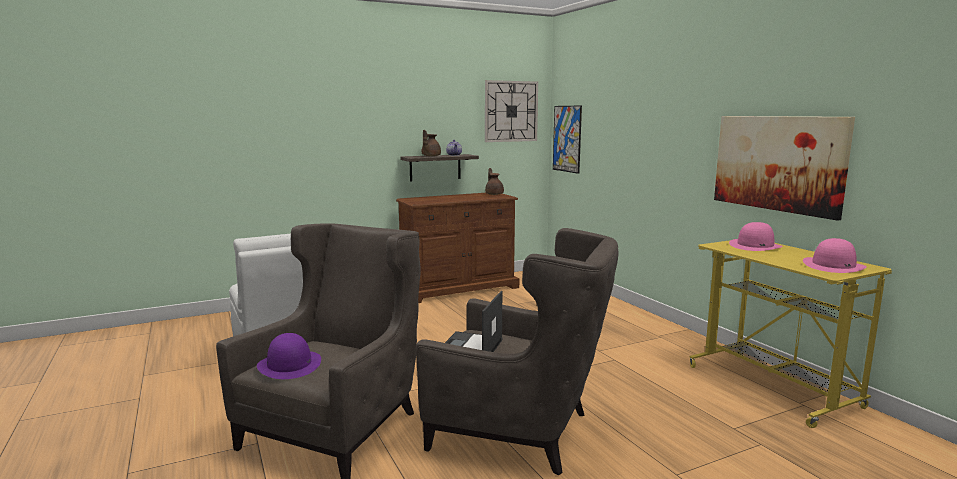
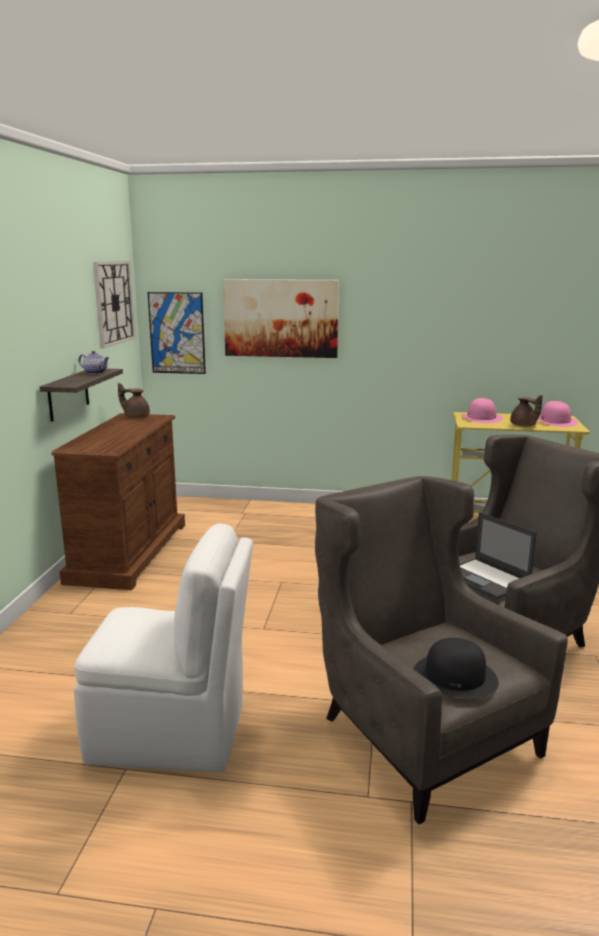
camera: 55 degrees left, 5 degrees up
purple hat [257,333,321,379] -> black hat [413,638,499,698]
brown teapot [422,130,441,156] -> brown teapot moved to [510,395,543,427]
picture [714,116,855,221] -> picture moved to [223,279,339,358]

